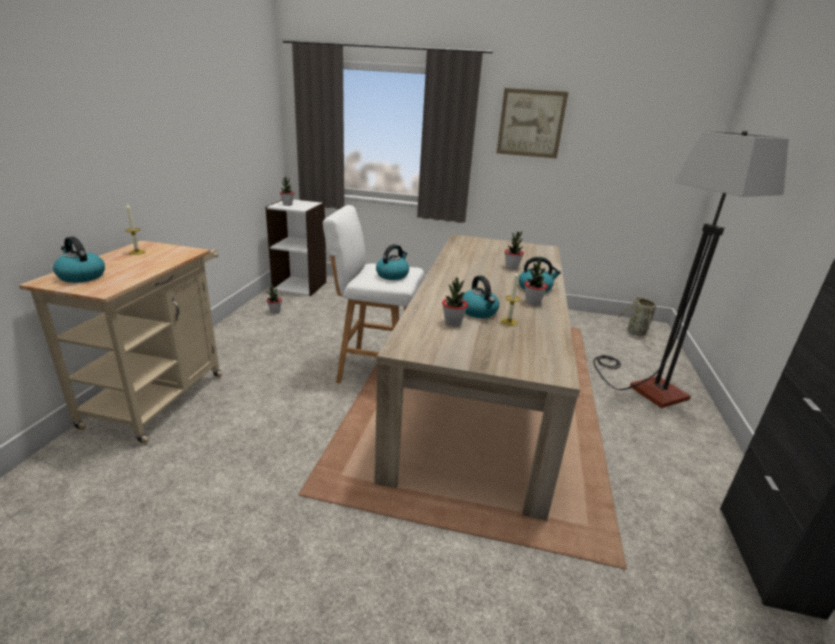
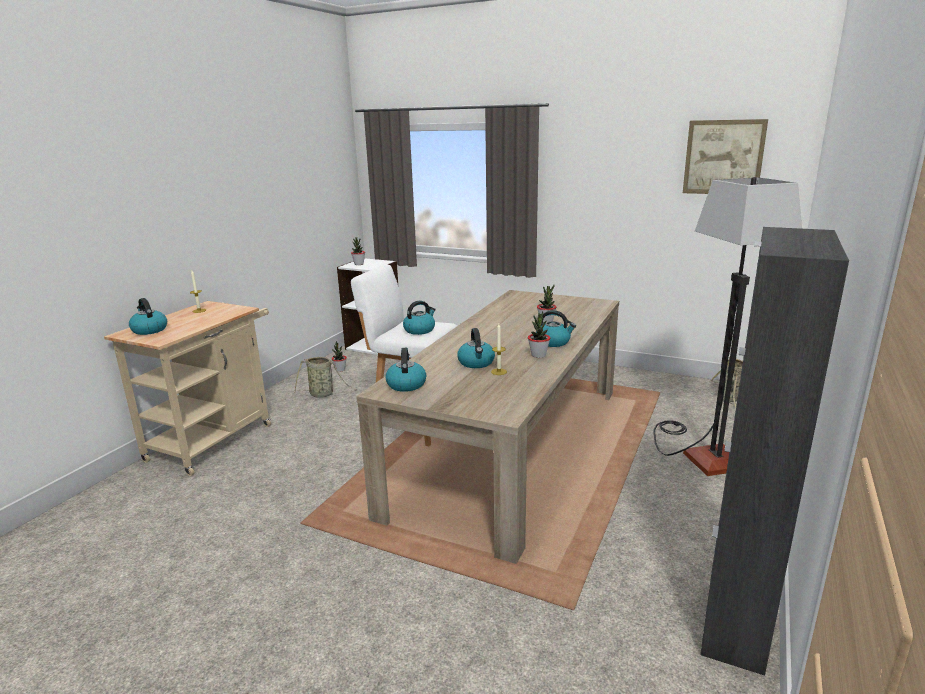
camera: 15 degrees right, 5 degrees down
potted plant [442,277,468,327] -> none
picture [497,88,568,159] -> picture moved to [683,119,768,194]
none -> basket [294,357,357,398]
none -> kettle [385,348,426,392]

